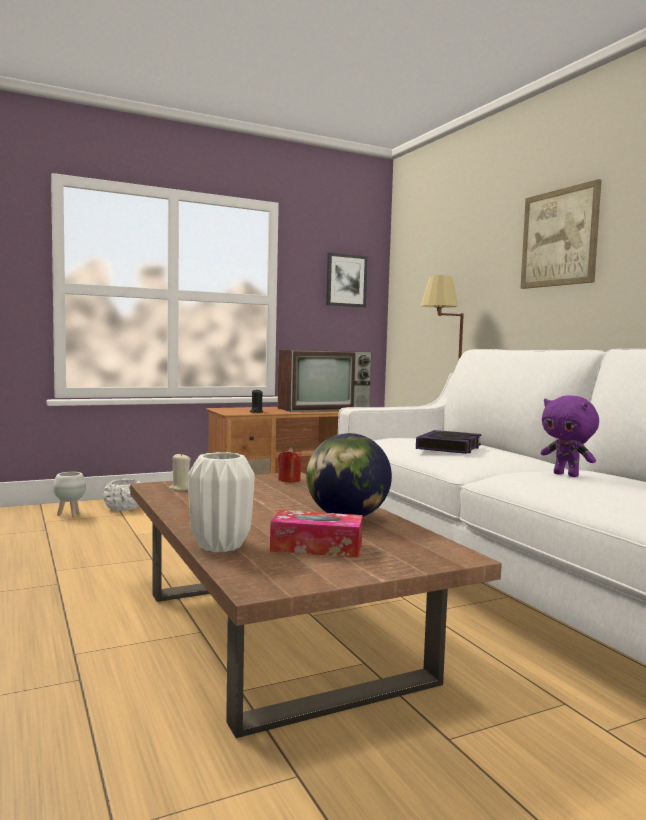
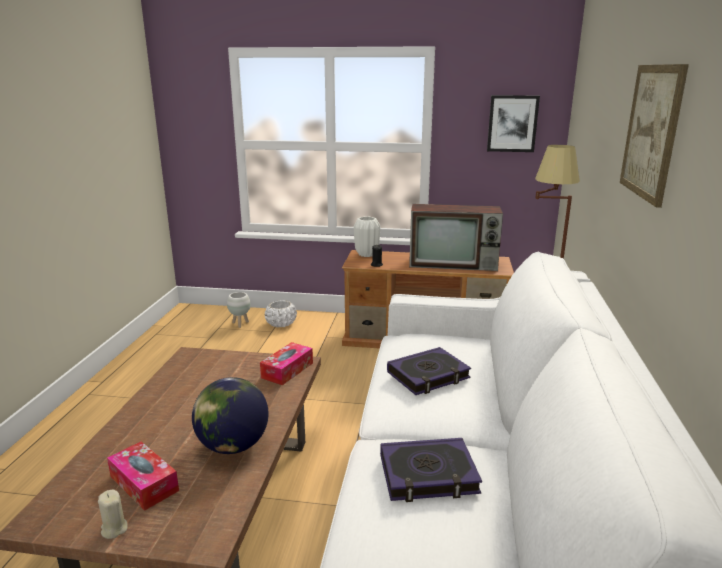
camera: 35 degrees right, 15 degrees up
beige candle [169,454,191,491] -> beige candle moved to [98,490,128,539]
white vase [188,452,255,552] -> white vase moved to [354,217,380,257]
red candle [278,447,302,482] -> tissue box [260,342,313,385]
purple plush toy [541,395,599,477] -> book [380,438,482,502]

